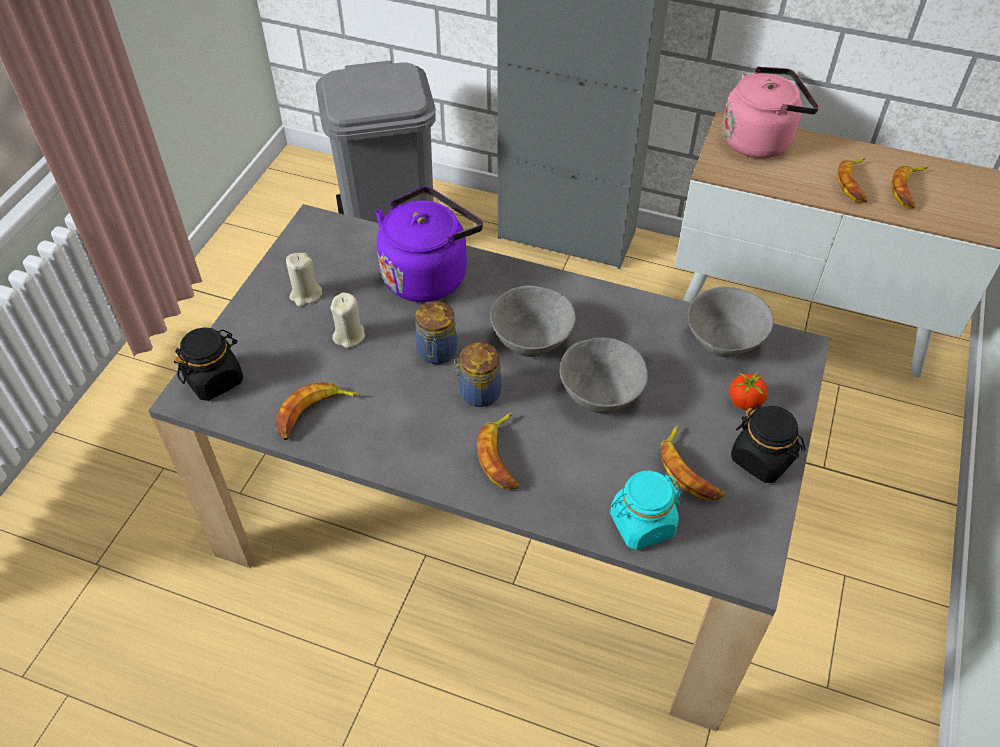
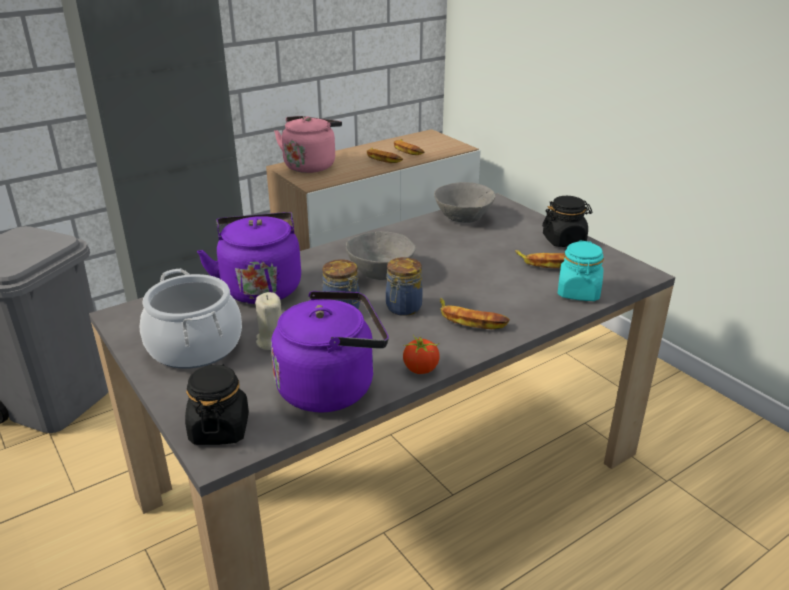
camera: 55 degrees left, 20 degrees down
banana [275,383,360,440] -> purple kettle [271,291,389,412]
beige candle [286,253,322,307] -> cooking pot [139,269,242,369]
grey bowl [560,338,648,414] -> none
tomato [730,370,768,410] -> tomato moved to [403,335,440,374]

